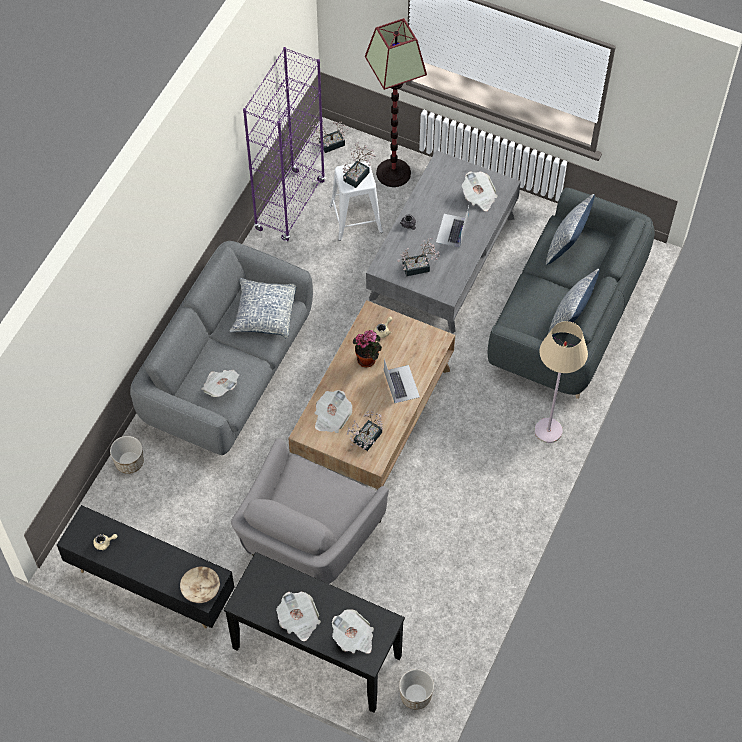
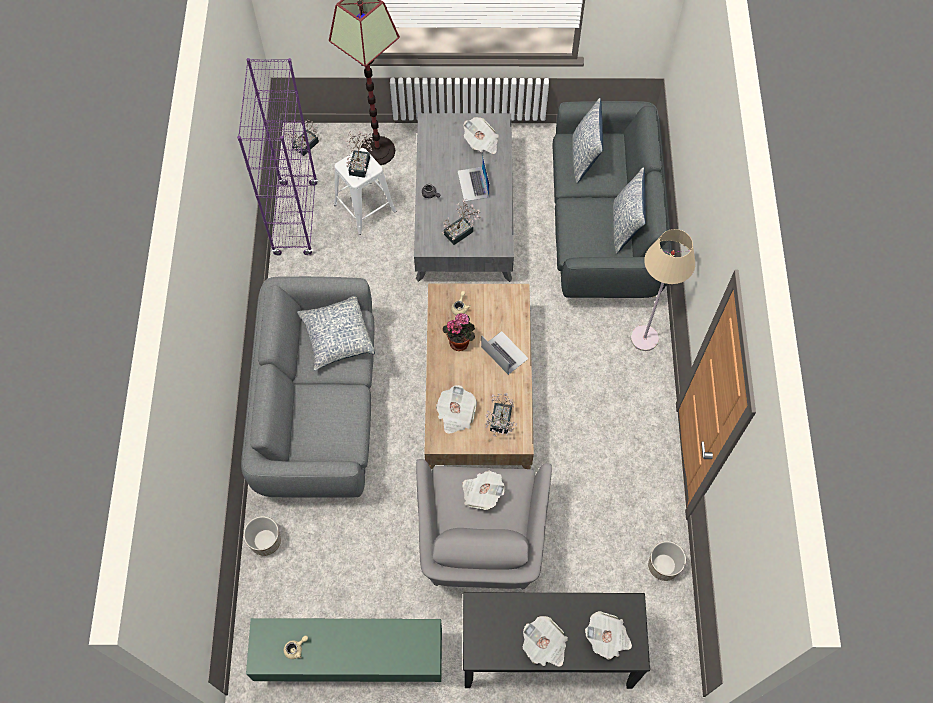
camera: 25 degrees left, 5 degrees up
black tv stand [57,505,234,629] -> green tv stand [246,618,442,682]
beige bowl [180,566,220,603] -> none
newspaper [201,370,239,397] -> newspaper moved to [462,470,505,510]
planter [399,669,434,710] -> planter moved to [648,541,686,581]

